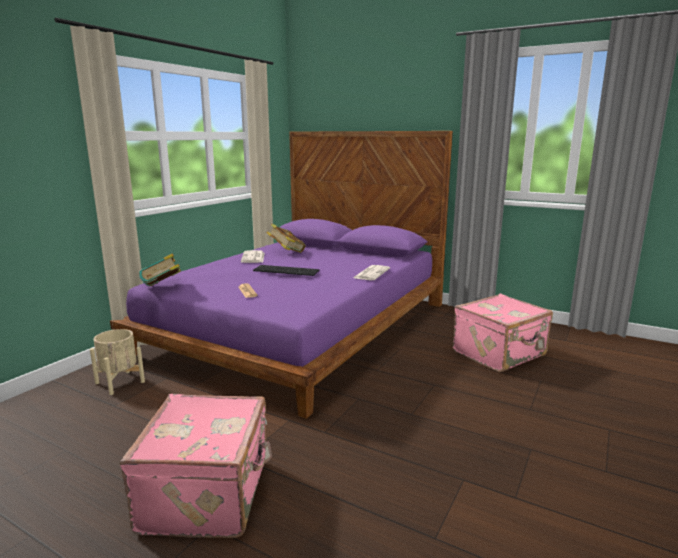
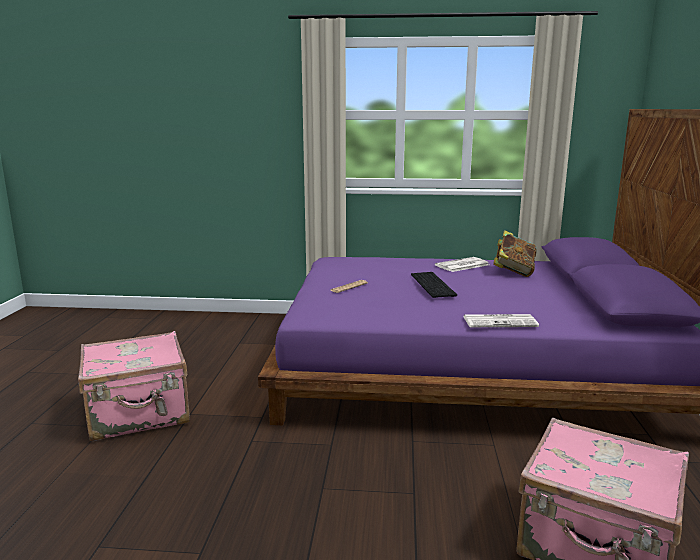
camera: 65 degrees right, 0 degrees up
beige planter [90,329,145,395] -> none
book [139,254,181,286] -> none

